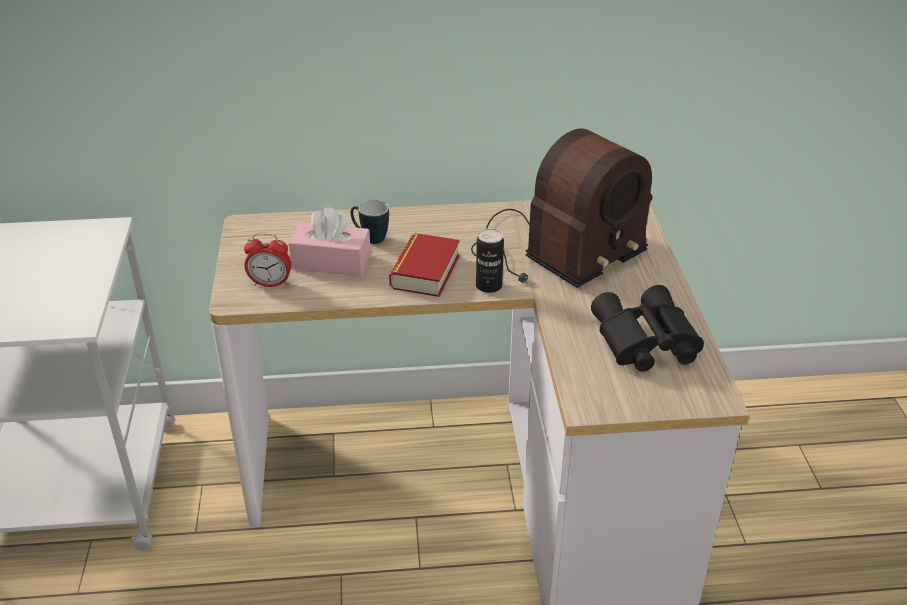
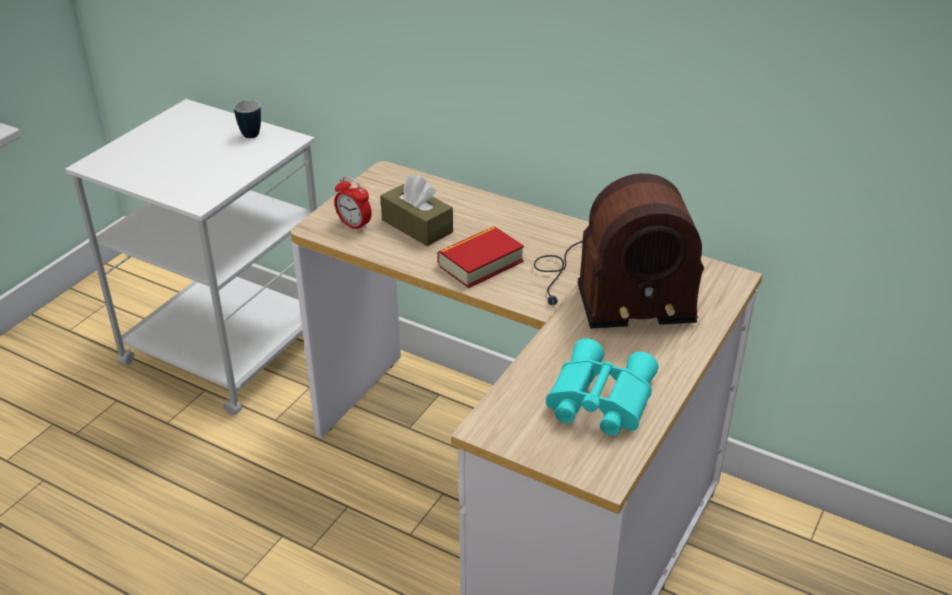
camera: 35 degrees right, 0 degrees up
pink tissue box [289,207,371,276] -> brown tissue box [380,175,453,246]
mug [350,200,389,244] -> mug moved to [234,100,261,138]
can [476,228,504,293] -> none
black binoculars [591,285,704,372] -> turquoise binoculars [546,338,658,436]

